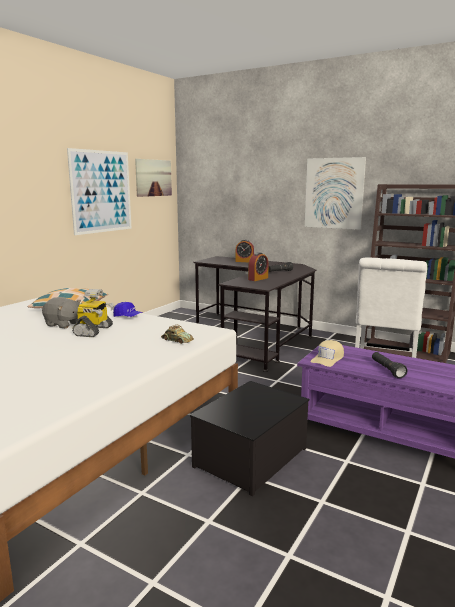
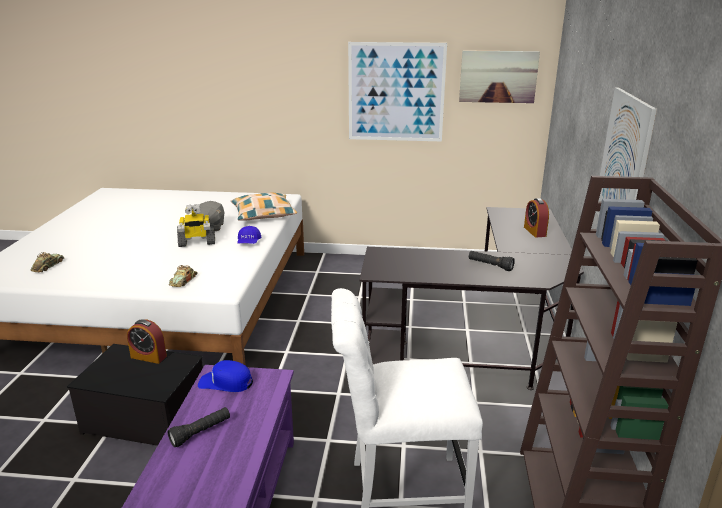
camera: 65 degrees right, 10 degrees up
alarm clock [248,252,269,281] -> alarm clock moved to [127,319,167,364]
beige cap [311,340,344,367] -> blue cap [198,360,253,392]
none -> toy car [30,252,64,273]

